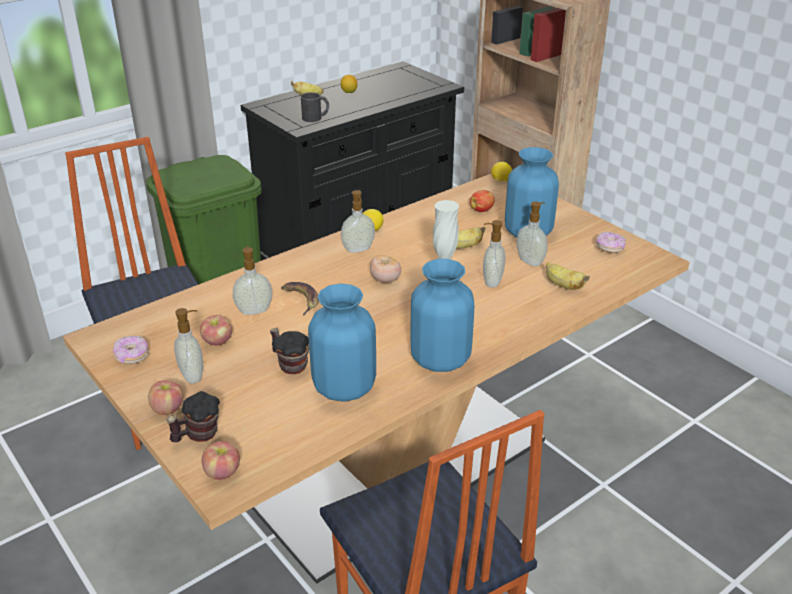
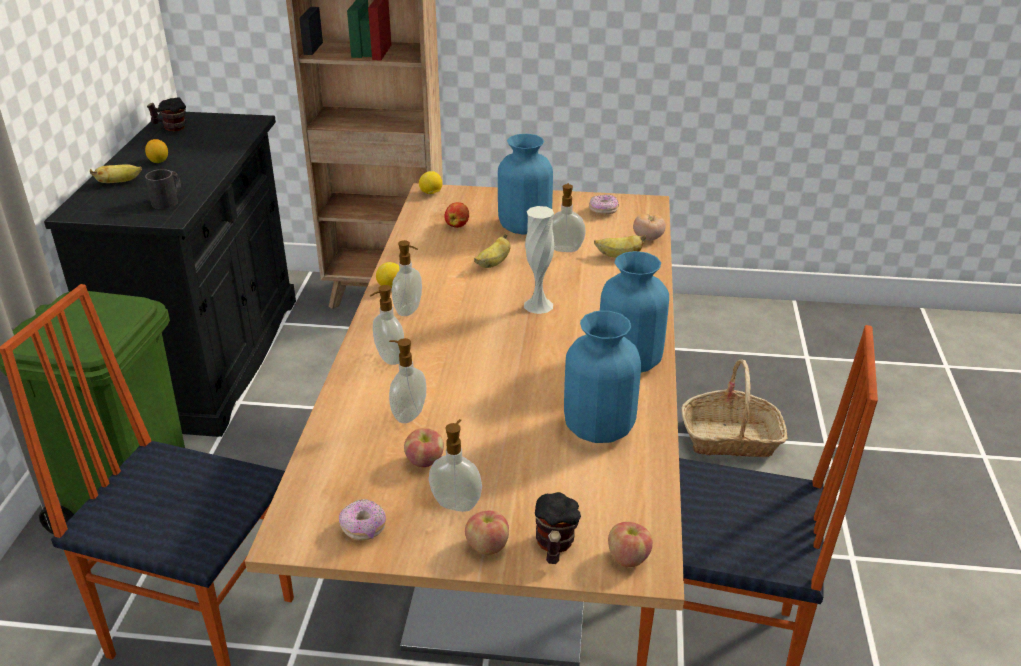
camera: 45 degrees left, 0 degrees up
mug [270,328,309,375] -> mug moved to [147,97,186,131]
banana [281,282,319,315] -> none
tomato [370,255,401,283] -> tomato moved to [633,214,666,240]
soap dispenser [483,220,506,288] -> soap dispenser moved to [370,285,404,365]
none -> basket [681,360,788,457]

